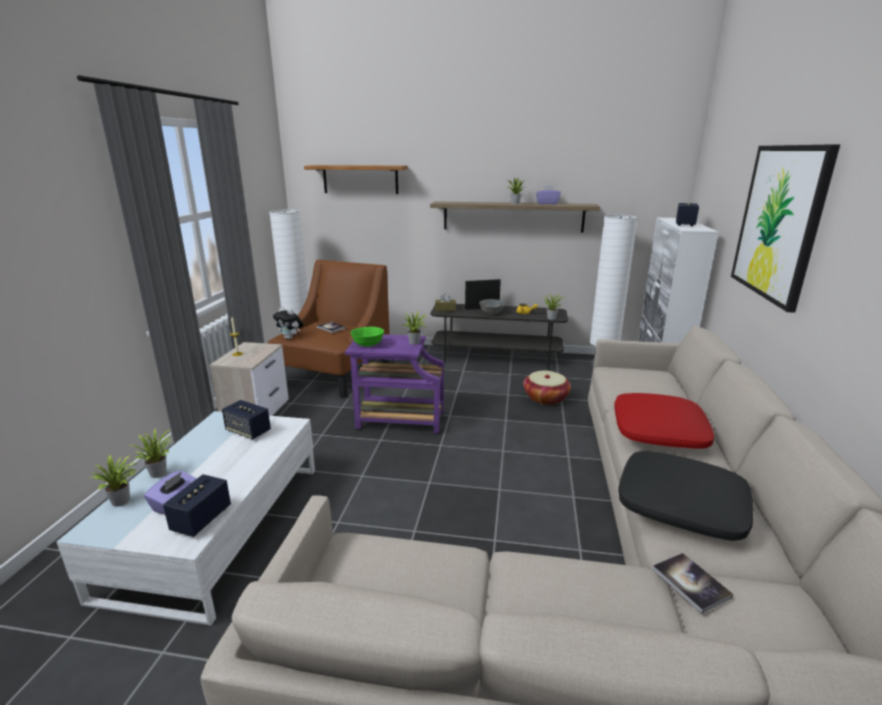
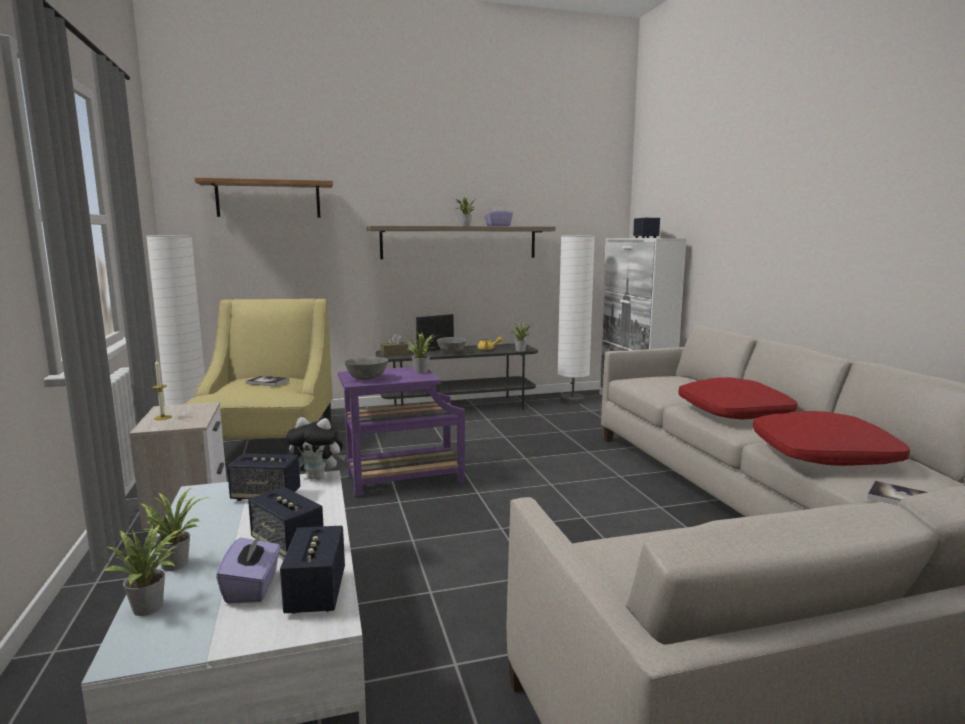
camera: 25 degrees left, 10 degrees down
brown armchair [268,260,390,399] -> yellow armchair [185,299,333,471]
plush toy [273,307,304,339] -> plush toy moved to [286,417,346,480]
green bowl [350,327,384,347] -> grey bowl [344,357,389,380]
basket [523,371,571,405] -> none
black pillow [618,451,753,541] -> red pillow [753,411,910,466]
picture [731,144,840,313] -> none
none -> speaker [248,487,324,557]

